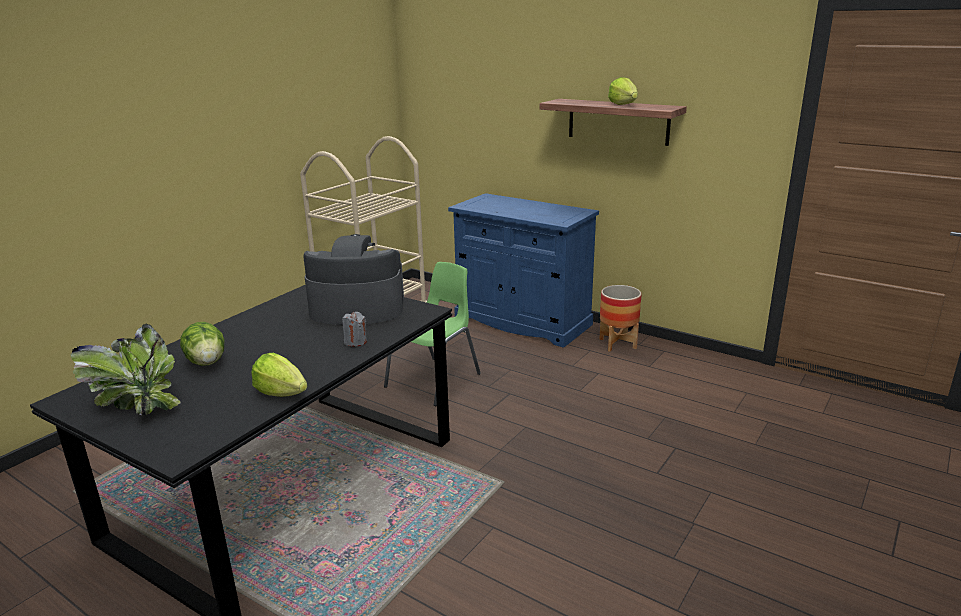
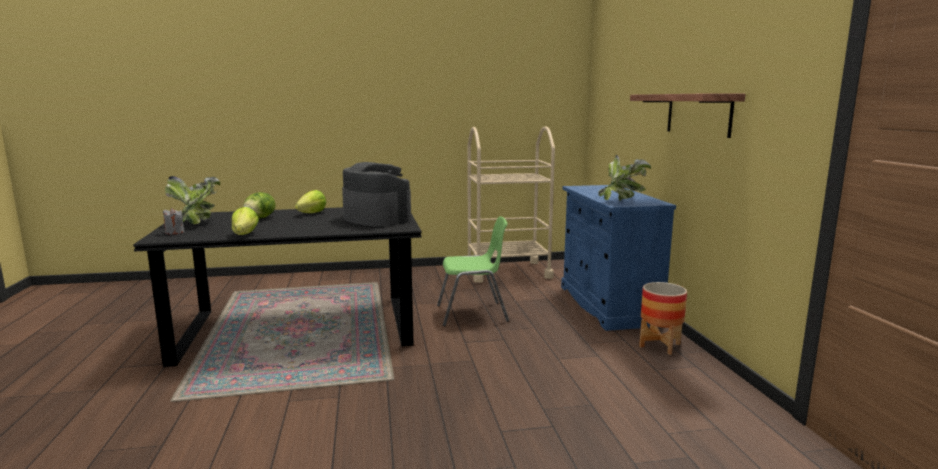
camera: 45 degrees right, 10 degrees down
grey candle [342,312,367,347] -> grey candle moved to [163,208,184,234]
lettuce [608,77,638,105] -> lettuce moved to [295,190,326,213]
none -> potted plant [598,155,651,201]

